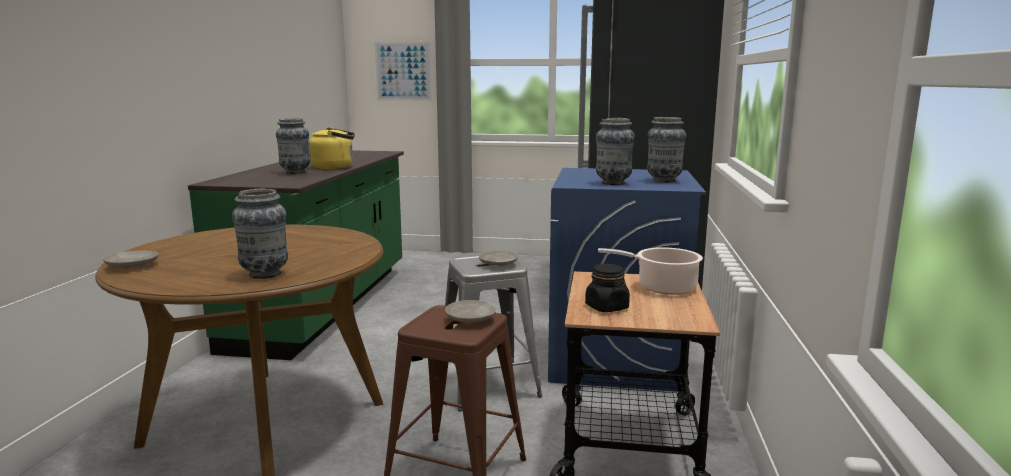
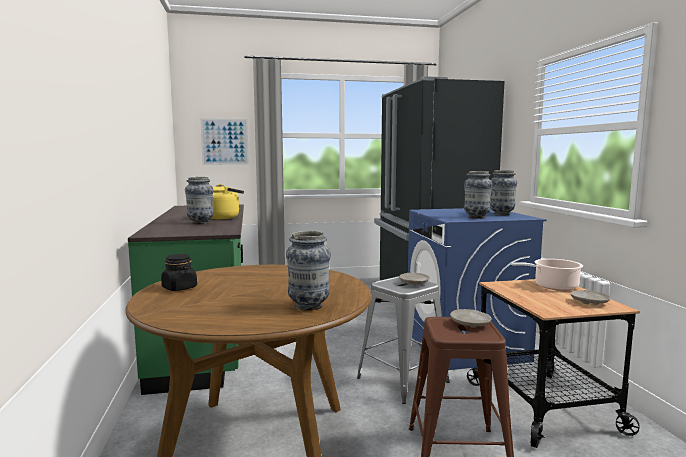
camera: 20 degrees left, 5 degrees down
beige plate [103,250,159,269] -> beige plate moved to [570,290,610,305]
black jar [585,264,630,312] -> black jar moved to [161,254,197,291]

